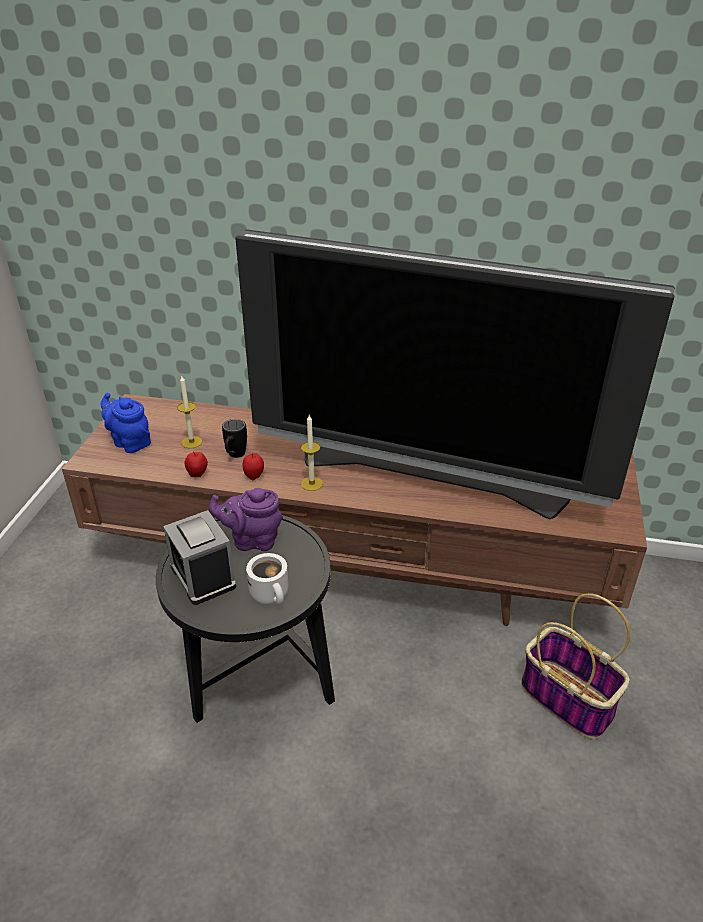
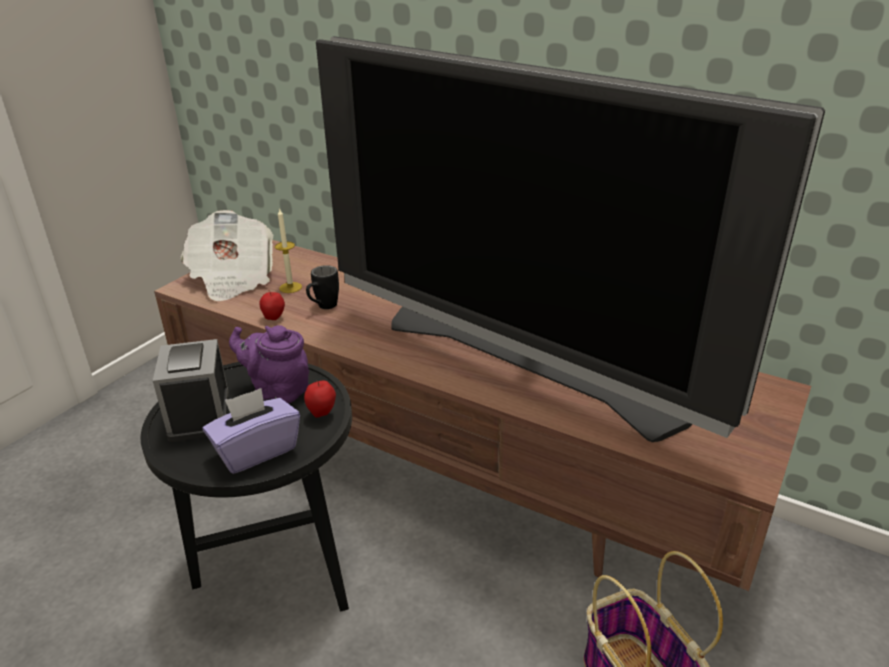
camera: 20 degrees right, 5 degrees down
blue teapot [101,393,151,453] -> newspaper [181,210,273,301]
apple [243,453,264,480] -> apple moved to [304,380,336,418]
white mug [246,553,288,604] -> purple tissue box [203,388,300,474]
candle [301,415,323,491] -> none

